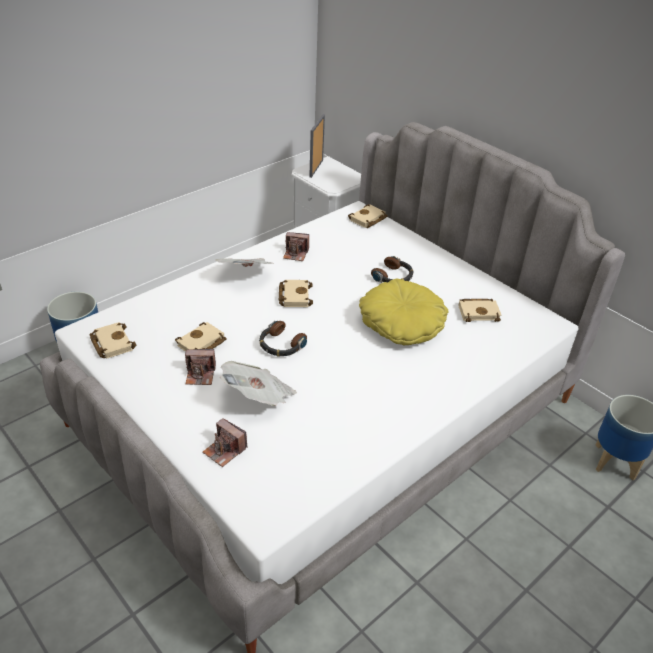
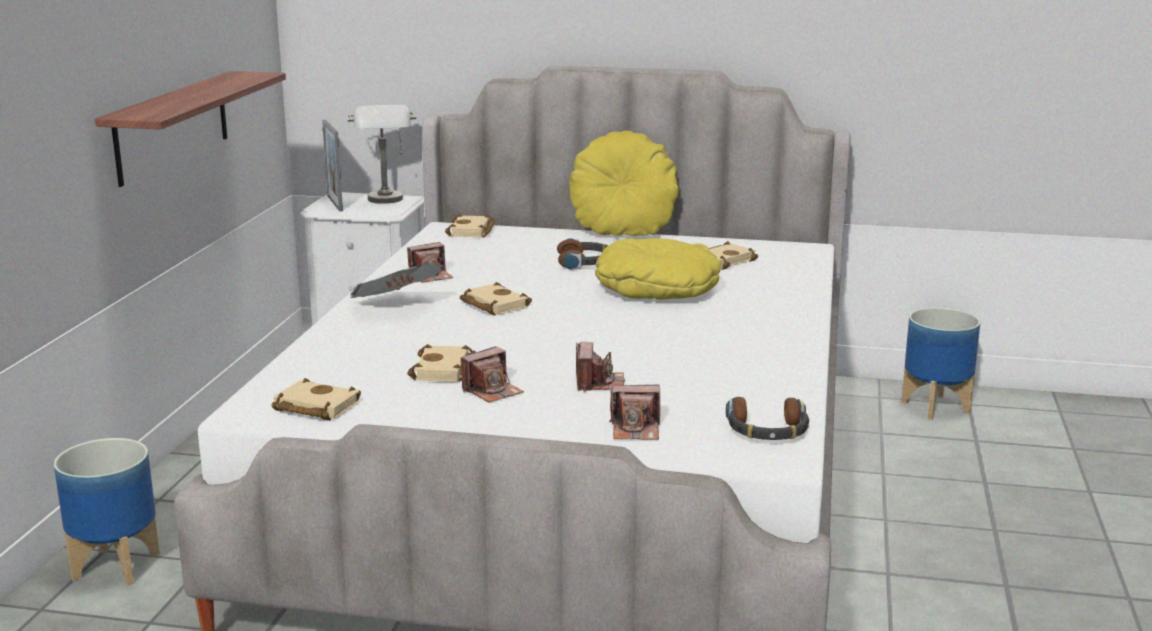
camera: 35 degrees left, 20 degrees down
newspaper [220,361,297,406] -> camera [576,342,625,391]
headphones [259,321,307,357] -> headphones moved to [726,397,809,440]
none -> shelf [95,71,286,187]
none -> grey table lamp [348,105,416,204]
none -> yellow pillow [569,131,679,236]

